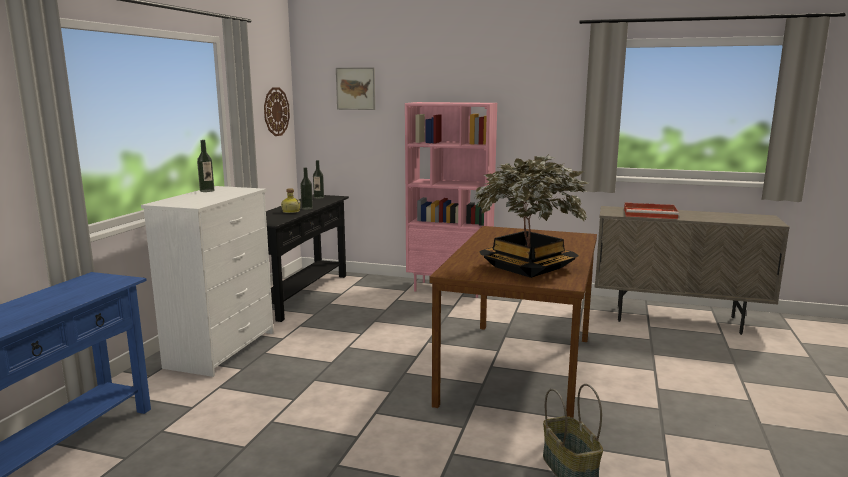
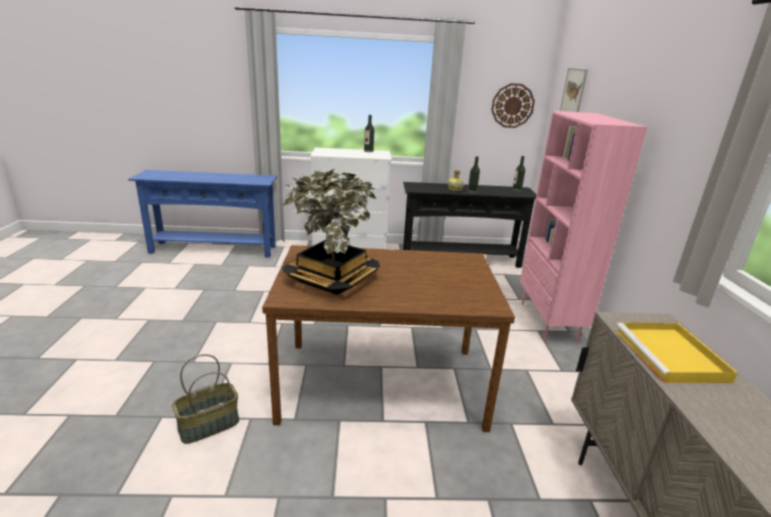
camera: 70 degrees right, 10 degrees up
red tray [624,203,679,219] -> yellow tray [616,322,738,383]

